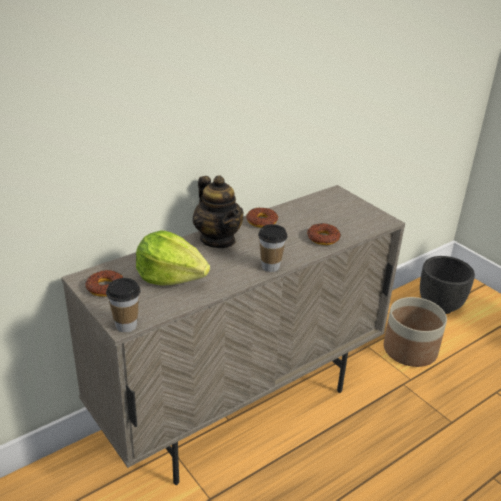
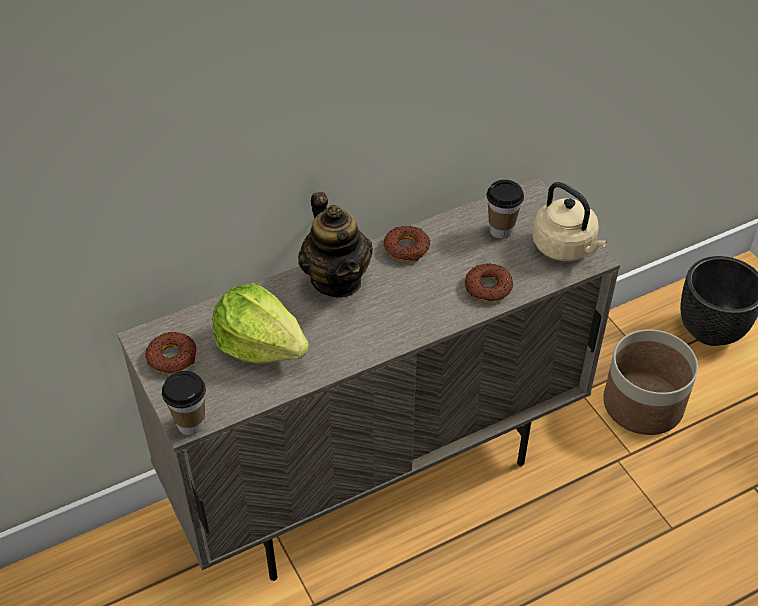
camera: 10 degrees right, 15 degrees up
cup [258,224,287,272] -> cup moved to [487,180,524,239]
none -> beige kettle [533,182,607,261]

